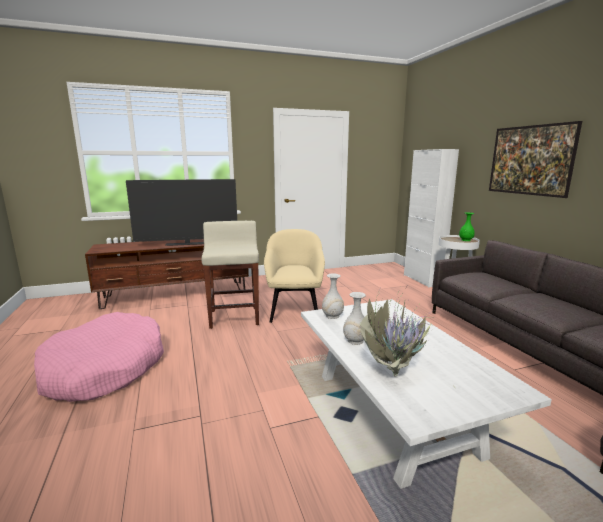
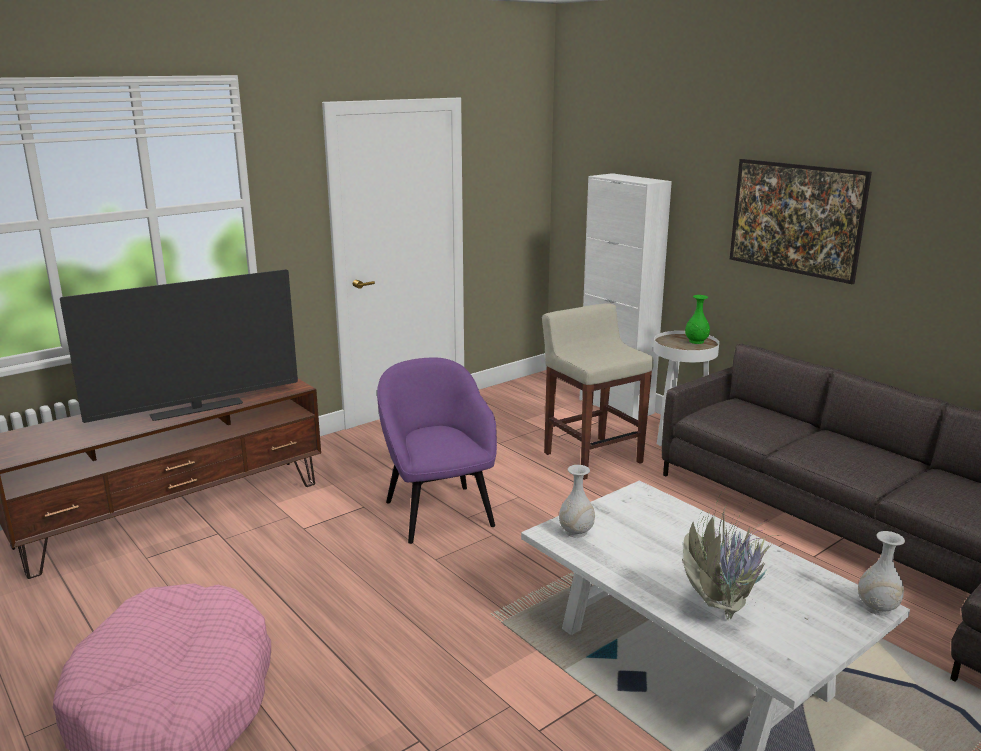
camera: 20 degrees left, 5 degrees up
beige stool [202,221,259,329] -> beige stool moved to [542,303,654,480]
beige armchair [264,229,325,323] -> purple armchair [377,358,497,544]
white vase [343,292,366,345] -> white vase moved to [858,531,905,615]

